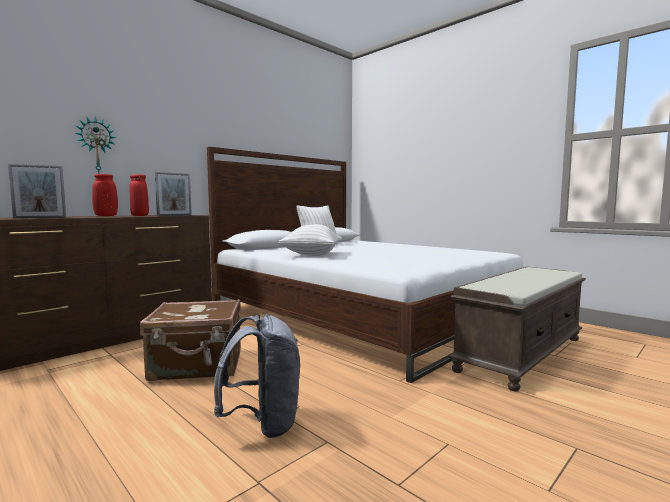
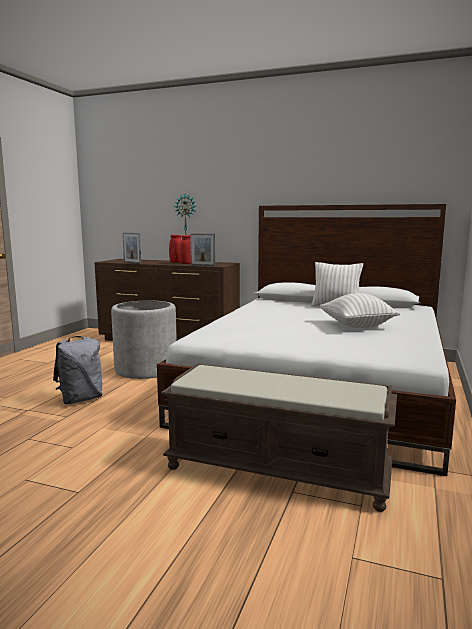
camera: 65 degrees right, 5 degrees up
brown suitcase [140,299,241,381] -> grey planter [111,300,177,379]
white pillow [278,224,342,256] -> white pillow moved to [319,293,400,328]

